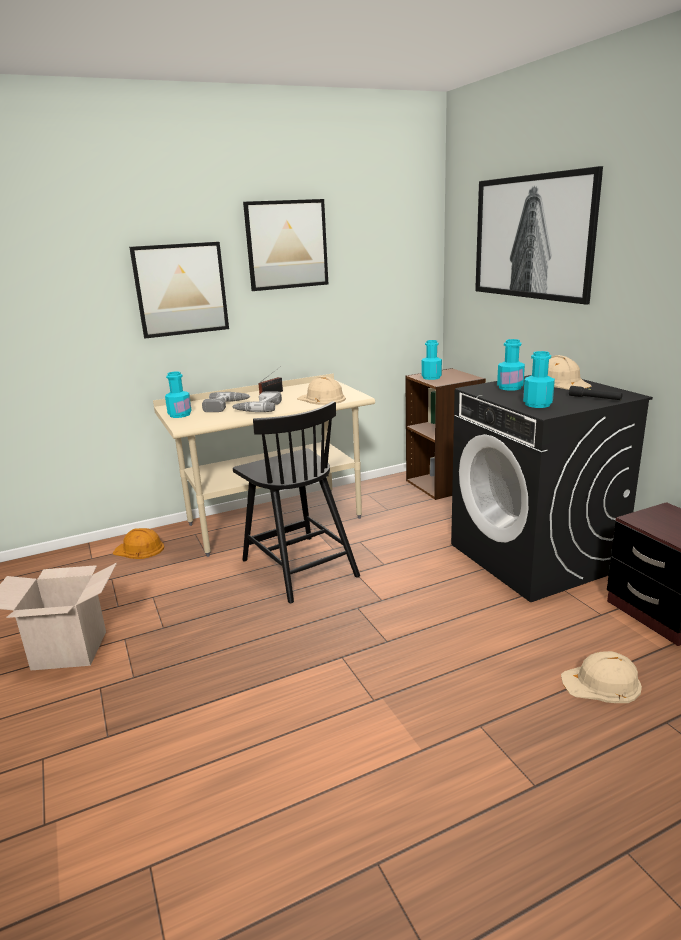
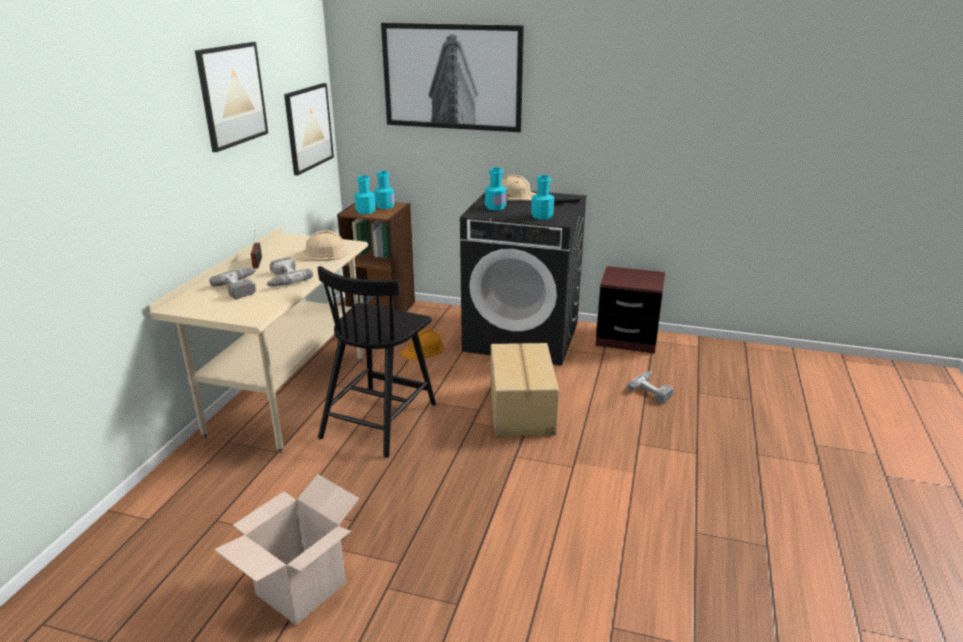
camera: 50 degrees left, 5 degrees up
orange hard hat [113,528,164,559] -> orange hard hat moved to [400,329,444,360]
picture [129,242,229,338] -> picture moved to [284,83,334,176]
turquoise bottle [165,371,192,418] -> turquoise bottle moved to [374,171,395,209]
black chair [233,401,360,603] -> black chair turned 105 degrees clockwise [317,266,436,458]
beige hard hat [561,651,642,703] -> power drill [627,371,674,404]
none -> cardboard box [490,343,559,436]

